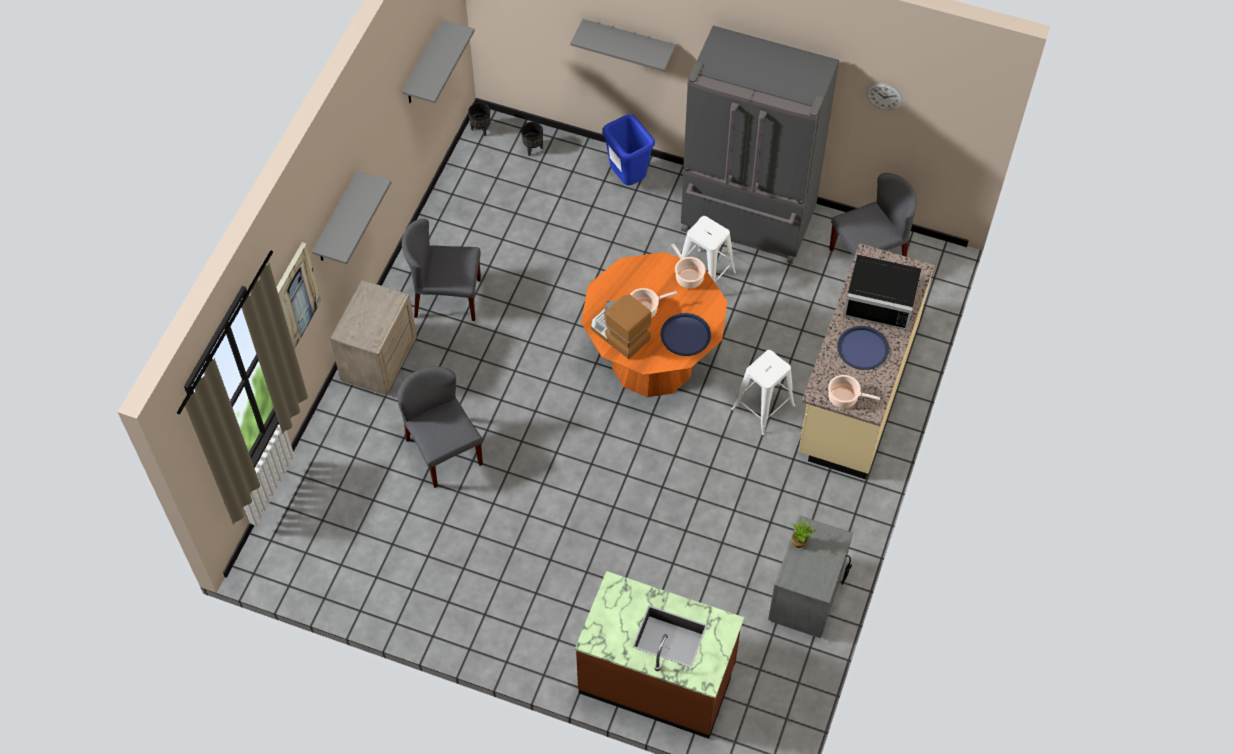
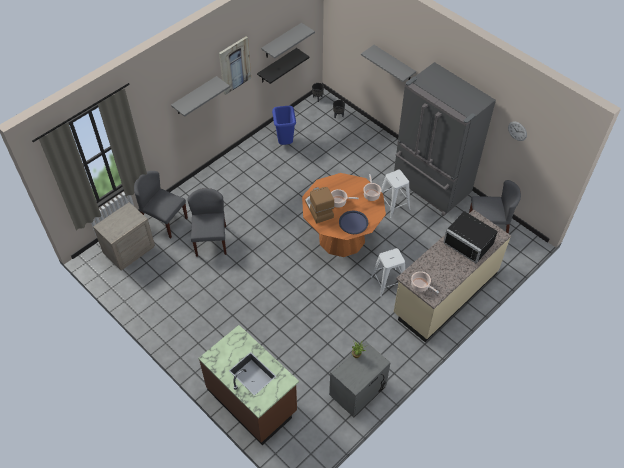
camera: 25 degrees right, 5 degrees down
picture [276,242,321,350] -> picture moved to [219,36,251,95]
beige nightstand [330,280,417,396] -> beige nightstand moved to [93,202,155,271]
grey chair [402,218,481,321] -> grey chair moved to [134,171,188,239]
blue trash can [602,114,655,185] -> blue trash can moved to [272,106,296,145]
blue tray [837,326,889,370] -> none
none -> black shelf [257,48,310,84]

